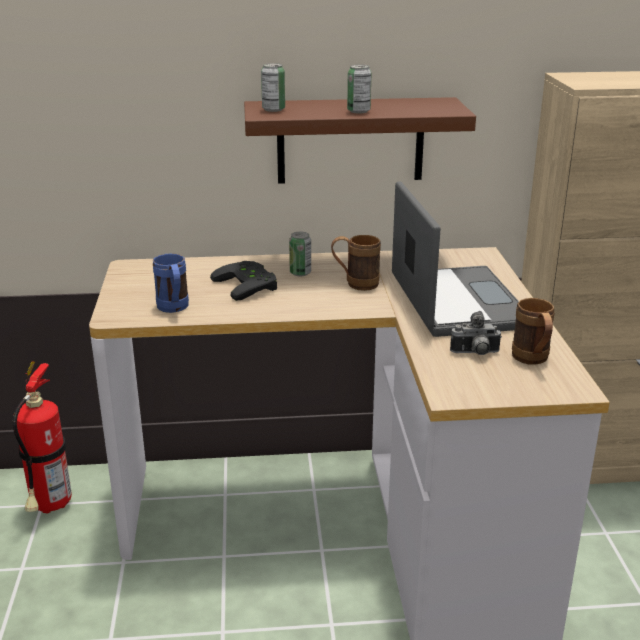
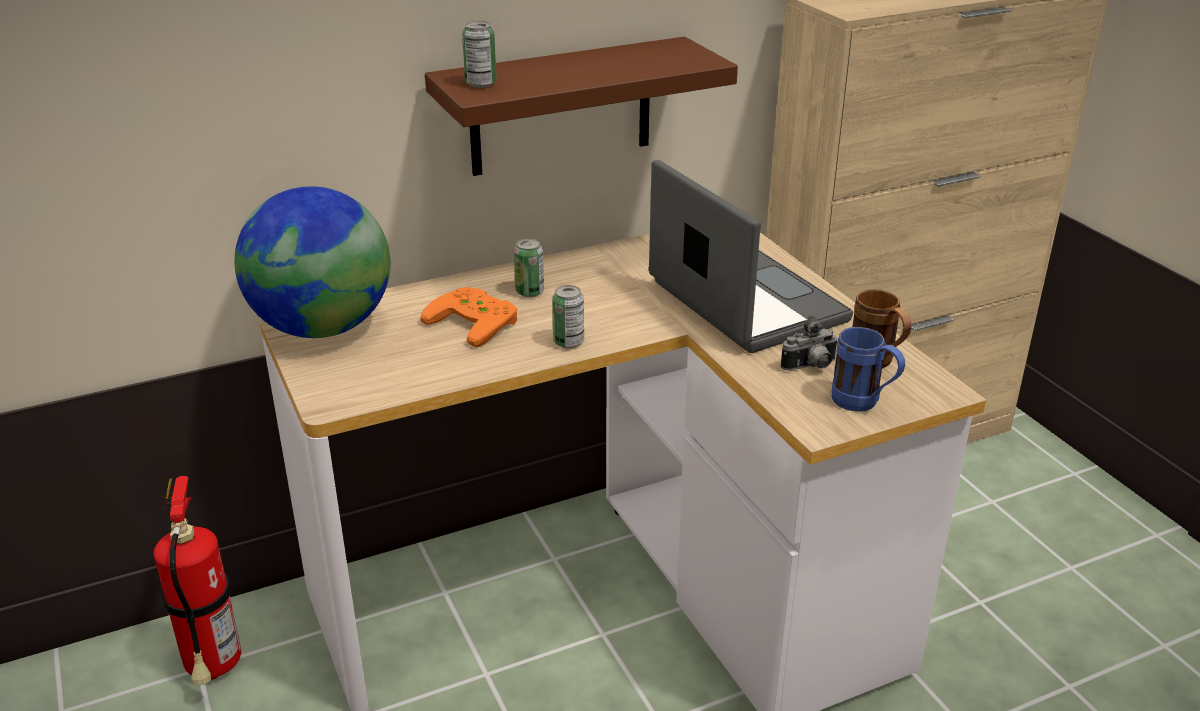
camera: 20 degrees left, 5 degrees up
blue mug [153,253,189,313] -> blue mug moved to [831,327,905,412]
black game controller [210,261,277,301] -> orange game controller [420,287,517,348]
brown mug [331,235,381,291] -> none
can [347,64,371,114] -> can moved to [552,285,584,348]
none -> globe [235,186,390,338]

